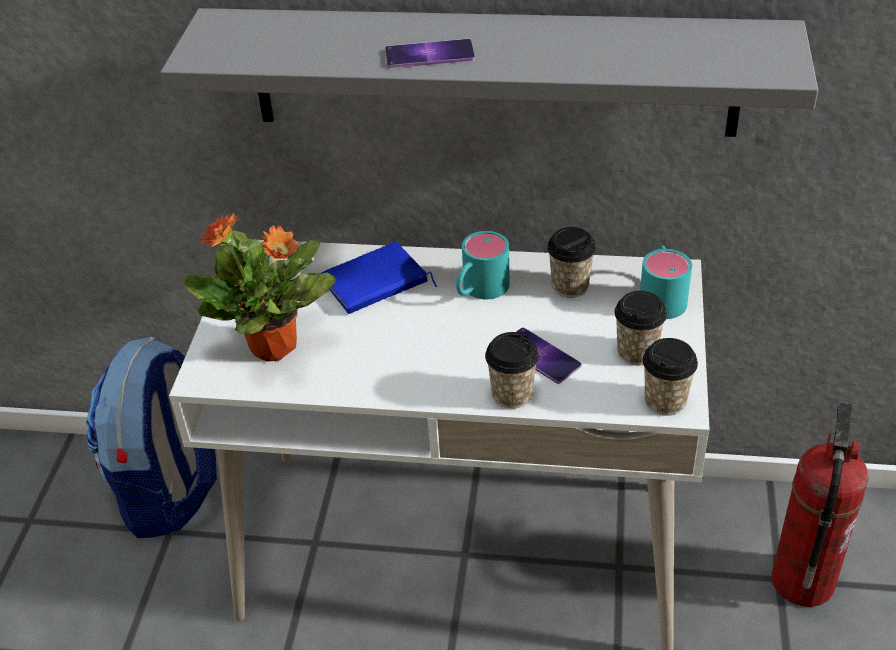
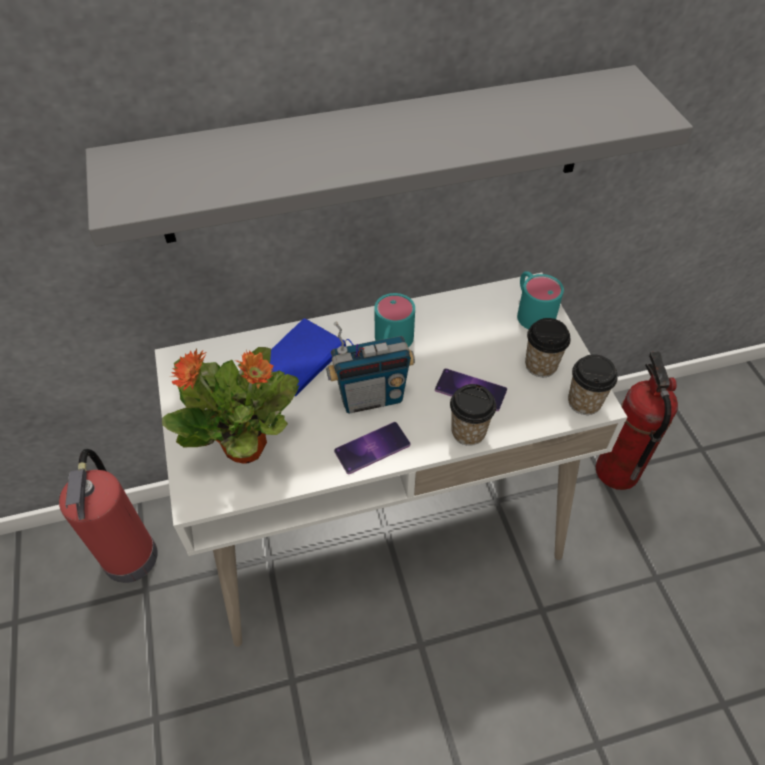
camera: 25 degrees left, 10 degrees up
backpack [86,337,217,538] -> fire extinguisher [59,449,158,583]
phone [385,39,475,68] -> phone moved to [334,422,410,474]
cup [547,227,596,298] -> none
none -> radio [326,322,415,414]

